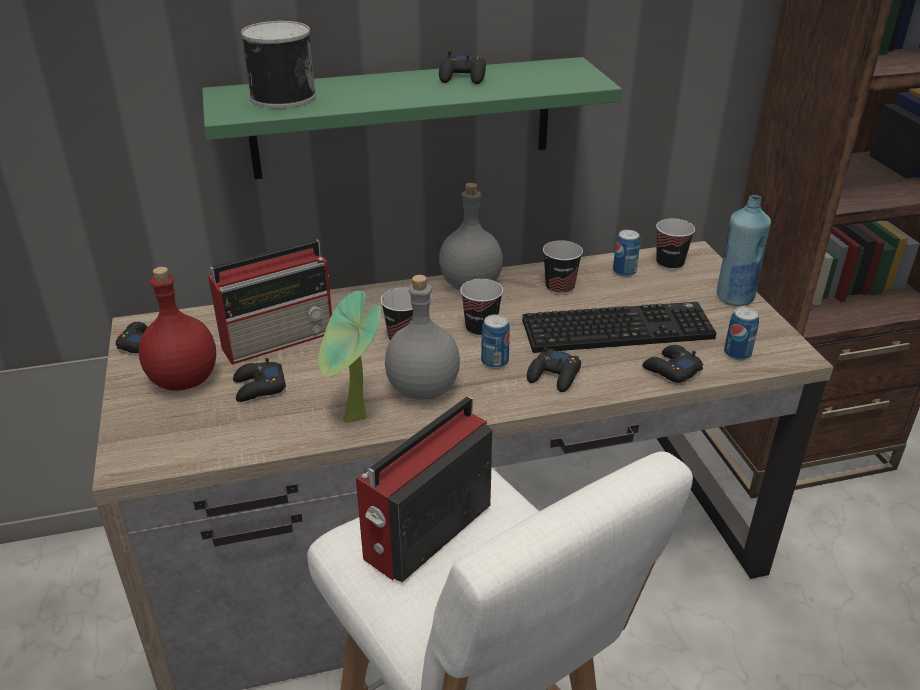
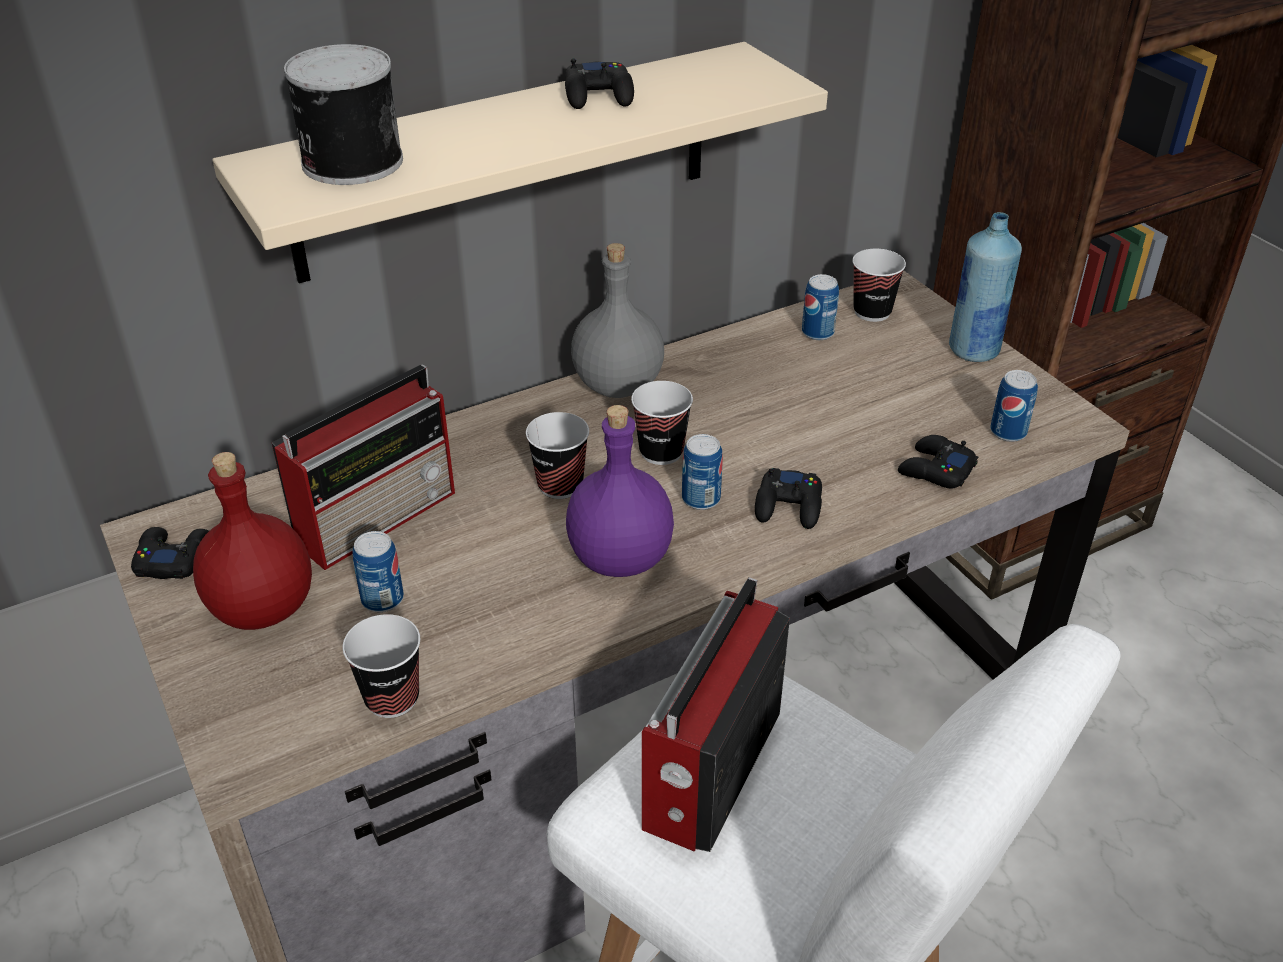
camera: 15 degrees left, 5 degrees up
green shelf [202,57,622,179] -> beige shelf [212,42,828,283]
black game controller [233,358,286,402] -> can [352,531,404,612]
potted plant [318,291,381,423] -> none
grey bottle [385,275,460,400] -> purple bottle [566,405,674,577]
keyboard [522,302,717,353] -> none
cup [543,240,583,295] -> cup moved to [343,614,420,718]

